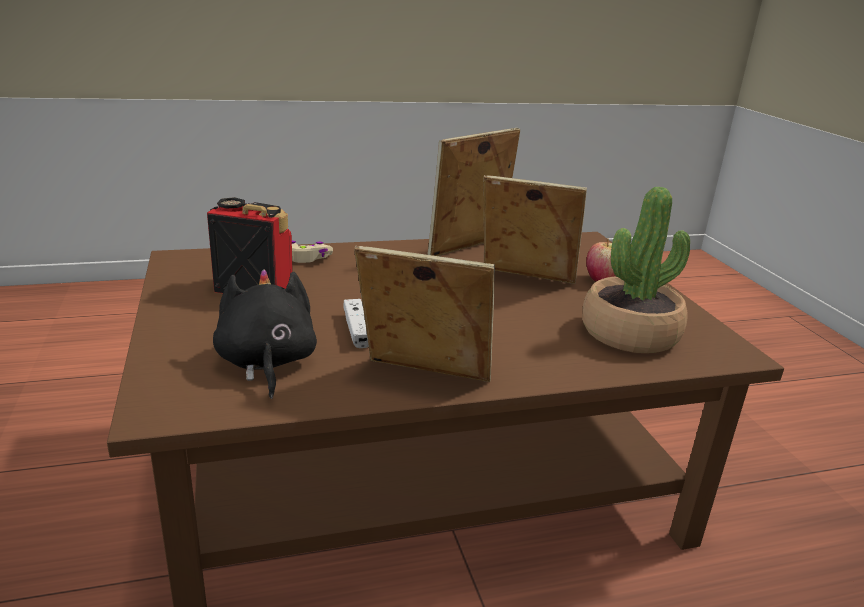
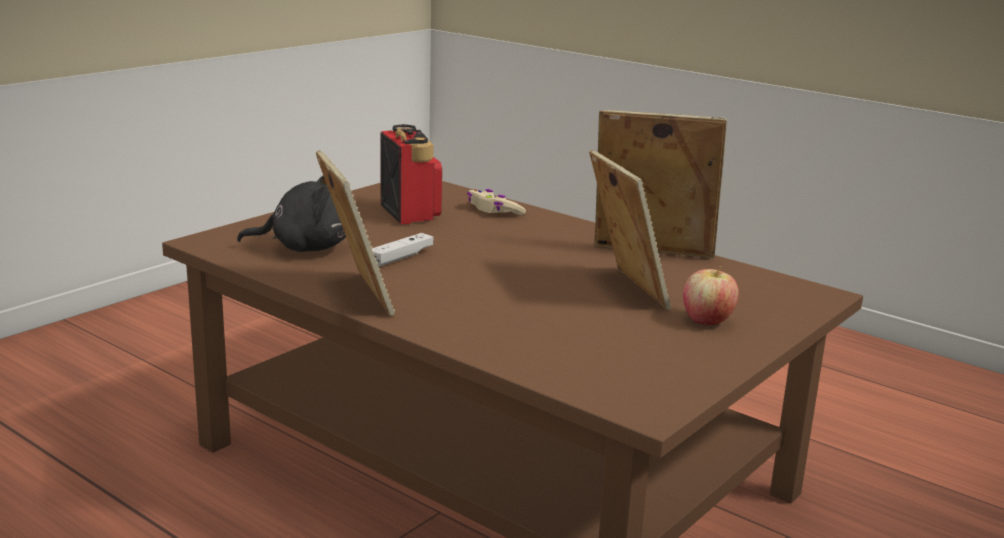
camera: 55 degrees right, 5 degrees down
black plush toy [213,269,317,399] -> black plush toy turned 45 degrees clockwise [237,176,350,252]
potted plant [582,187,690,353] -> none

